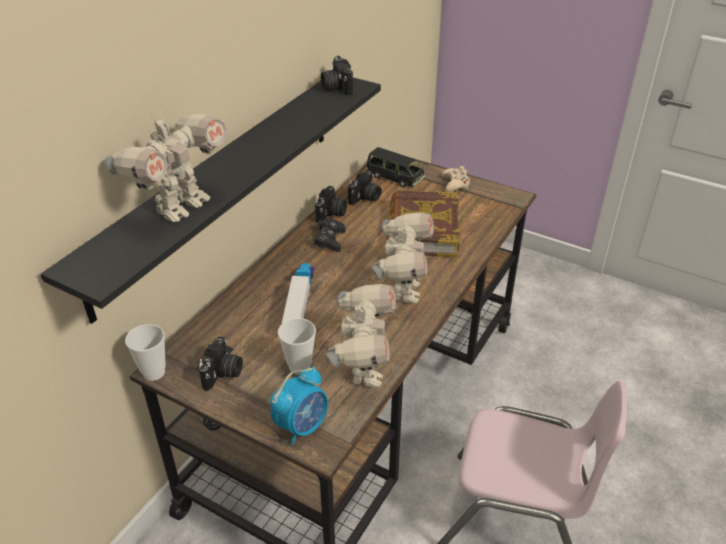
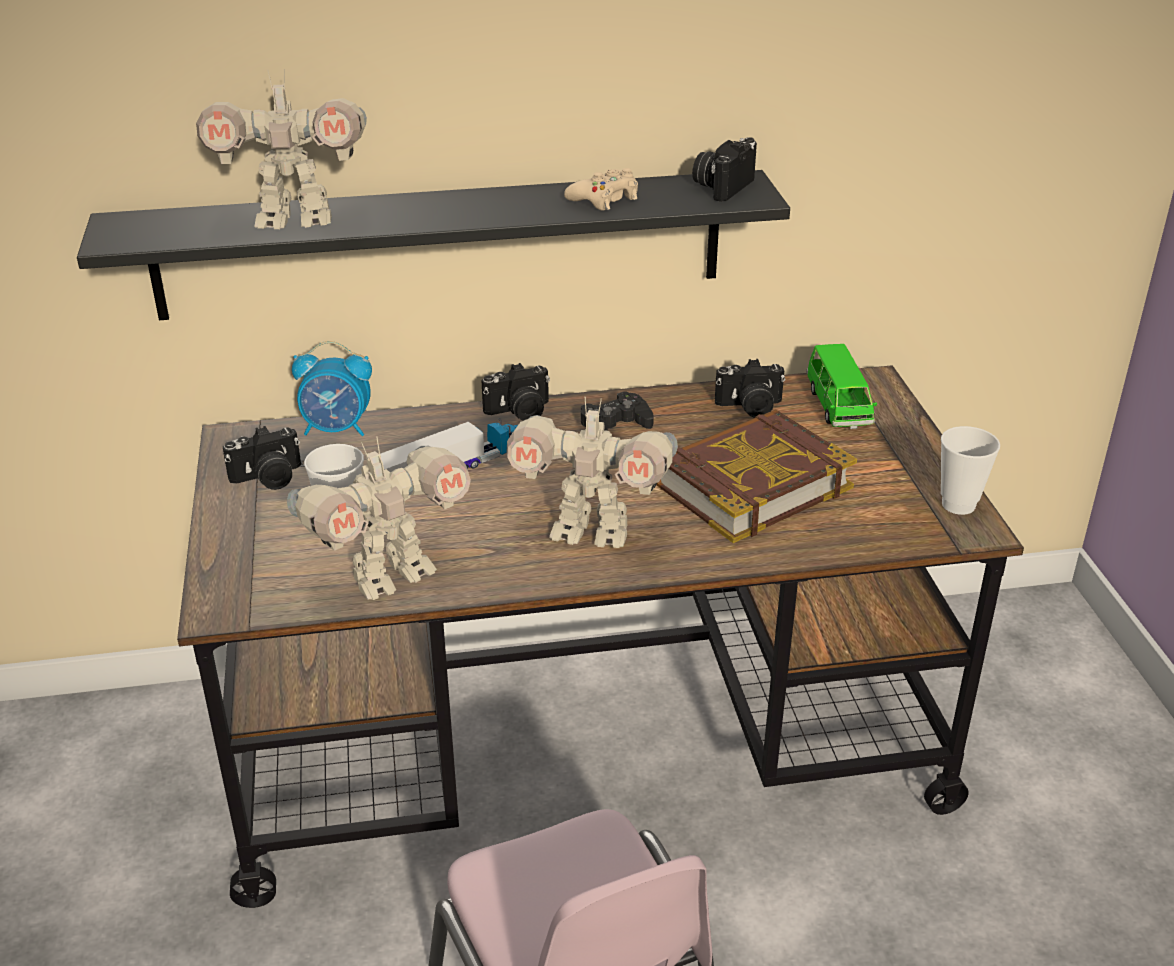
camera: 50 degrees right, 5 degrees down
cup [125,324,166,381] -> cup moved to [941,426,1000,515]
alarm clock [270,366,328,445] -> alarm clock moved to [292,341,372,436]
camera [315,186,347,223] -> camera moved to [481,363,550,421]
black toy car [366,147,425,187] -> green toy car [806,344,877,429]
toy robot [371,212,434,303] -> toy robot turned 45 degrees clockwise [506,397,678,548]
beige game controller [442,166,470,192] -> beige game controller moved to [564,168,638,211]

